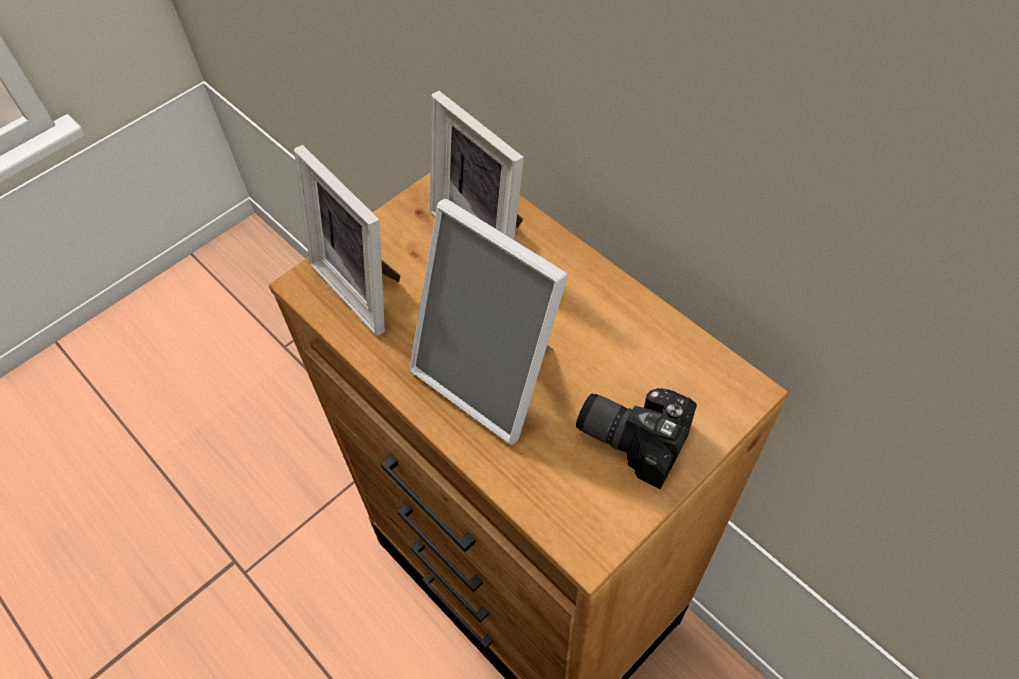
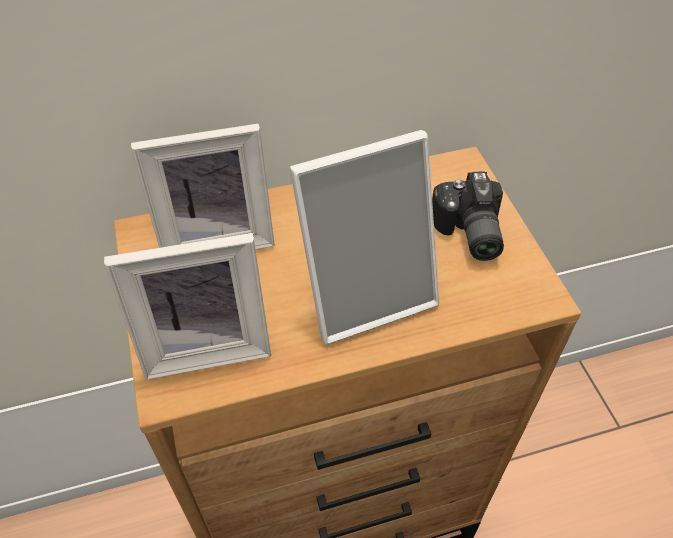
camera: 65 degrees left, 5 degrees down
camera [576,388,697,489] -> camera turned 60 degrees counterclockwise [432,171,504,261]

